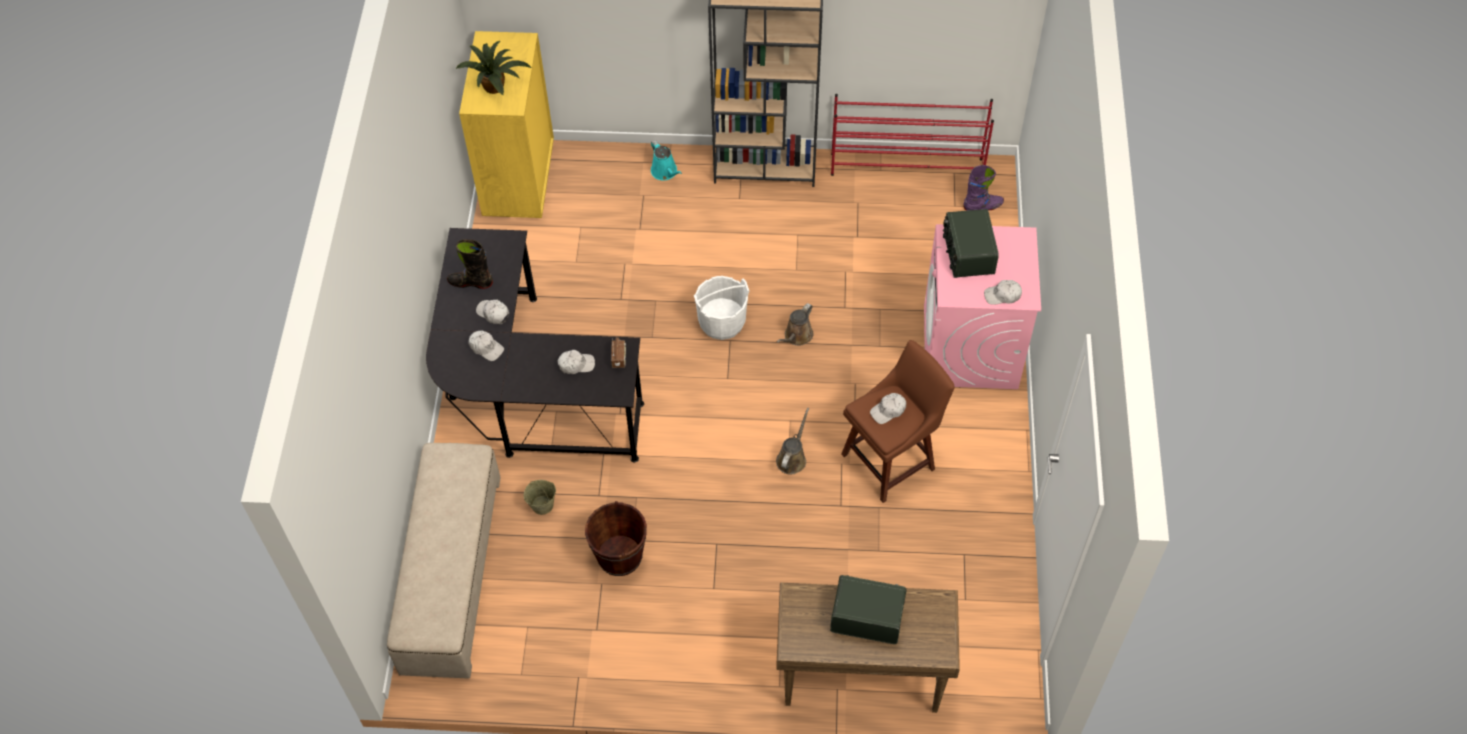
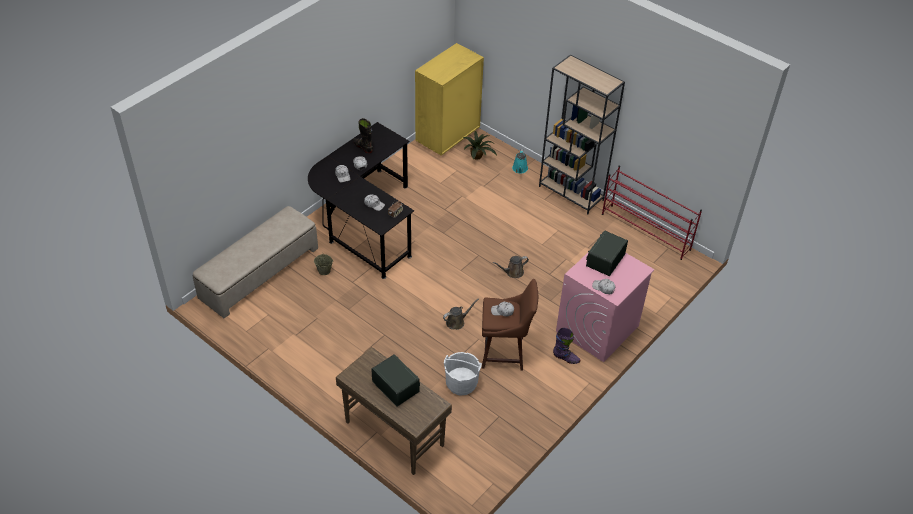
camera: 35 degrees right, 10 degrees down
potted plant [456,41,532,95] -> potted plant moved to [463,131,497,160]
brown bucket [585,501,647,576] -> none
white bucket [694,276,749,340] -> white bucket moved to [444,352,482,396]
purple boot [963,165,1004,211] -> purple boot moved to [553,328,580,364]

